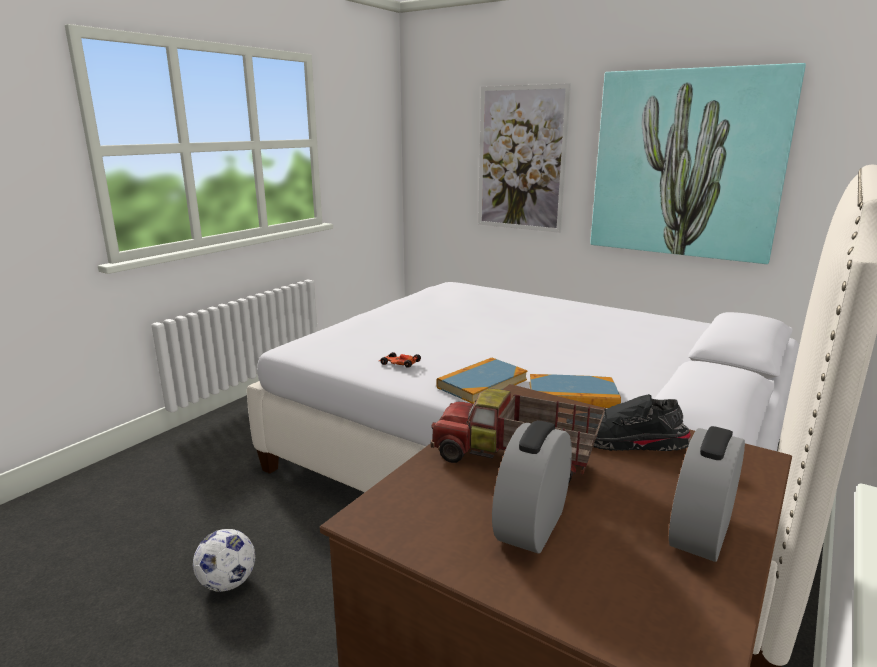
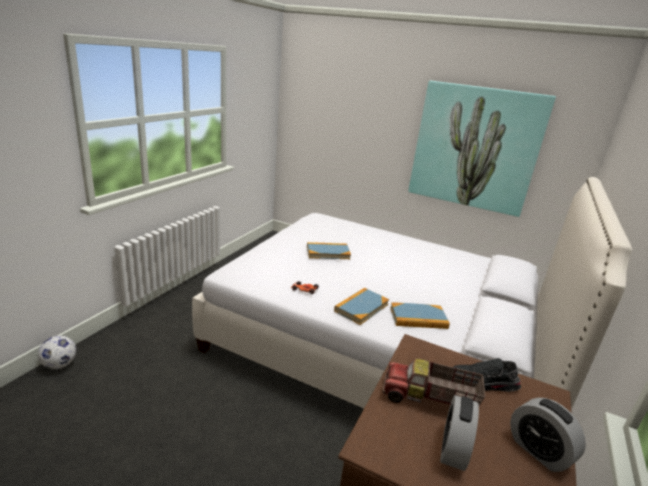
camera: 10 degrees left, 5 degrees up
football [193,529,255,592] -> football moved to [38,336,76,369]
picture [478,83,571,233] -> none
alarm clock [669,426,745,562] -> alarm clock turned 60 degrees counterclockwise [510,398,586,472]
none -> book [307,242,351,259]

